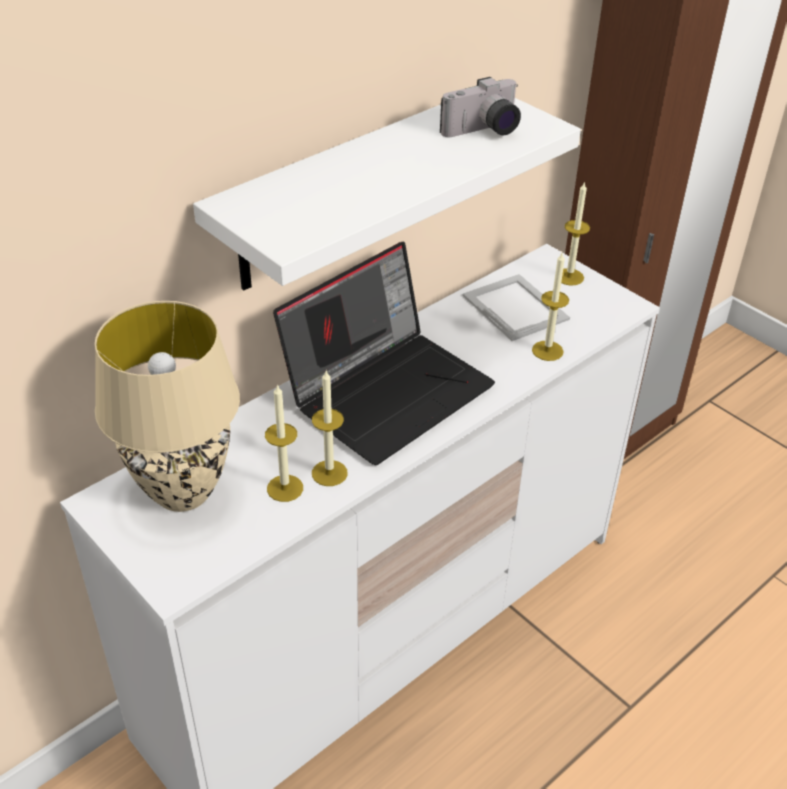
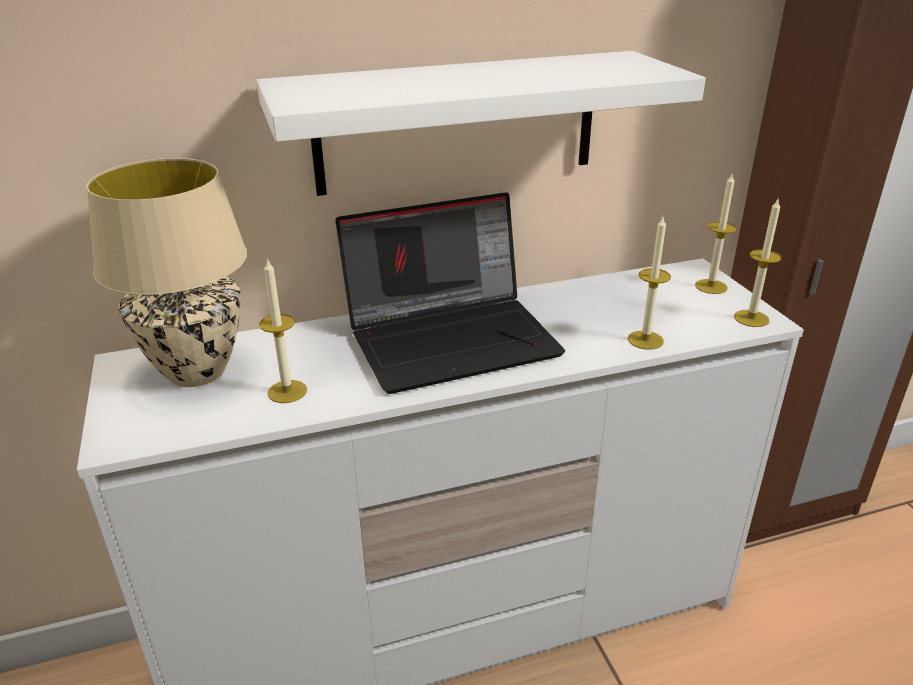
camera: 25 degrees right, 10 degrees down
candle [312,371,347,486] -> candle moved to [734,199,781,327]
camera [440,77,521,137] -> none
picture frame [463,274,570,341] -> none

